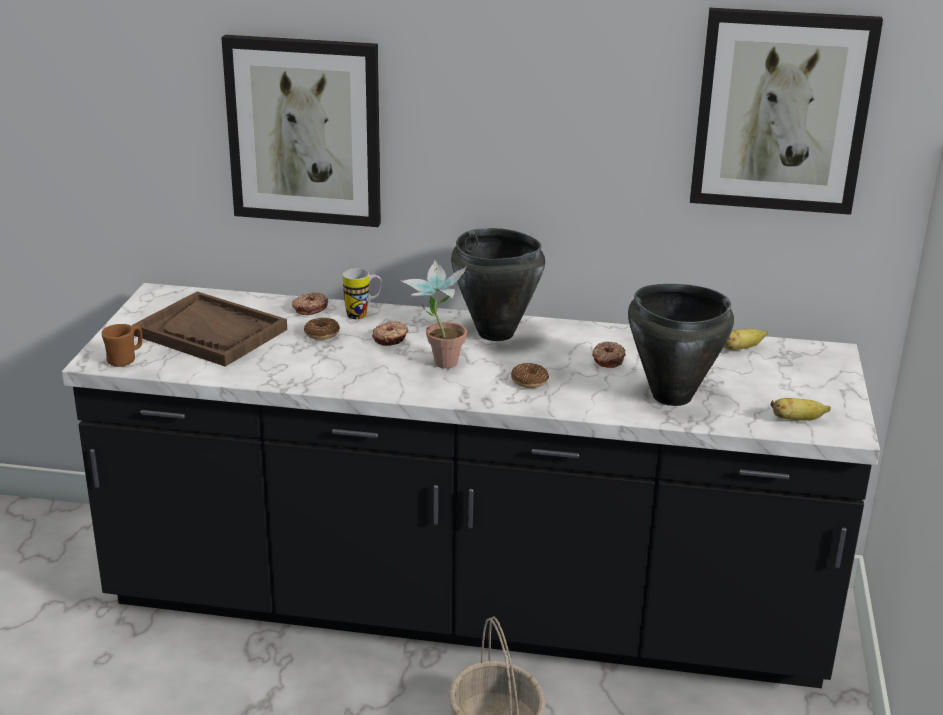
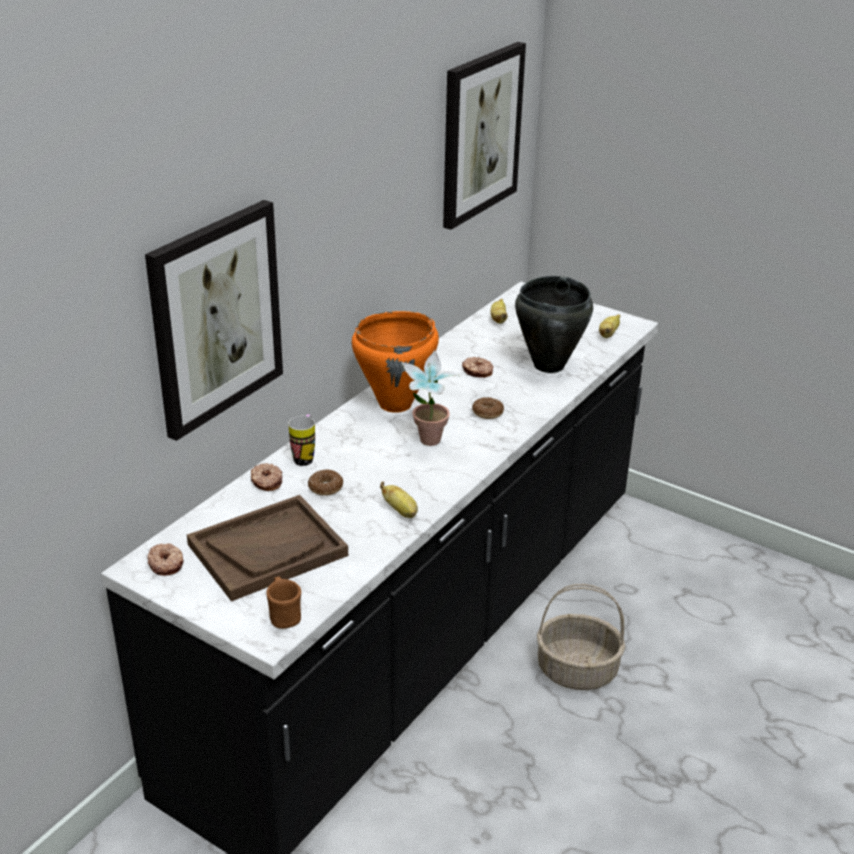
camera: 65 degrees left, 5 degrees up
donut [372,321,408,346] -> donut moved to [147,543,184,576]
black cooking pot [451,228,545,341] -> orange cooking pot [352,311,439,413]
none -> banana [380,482,418,518]

